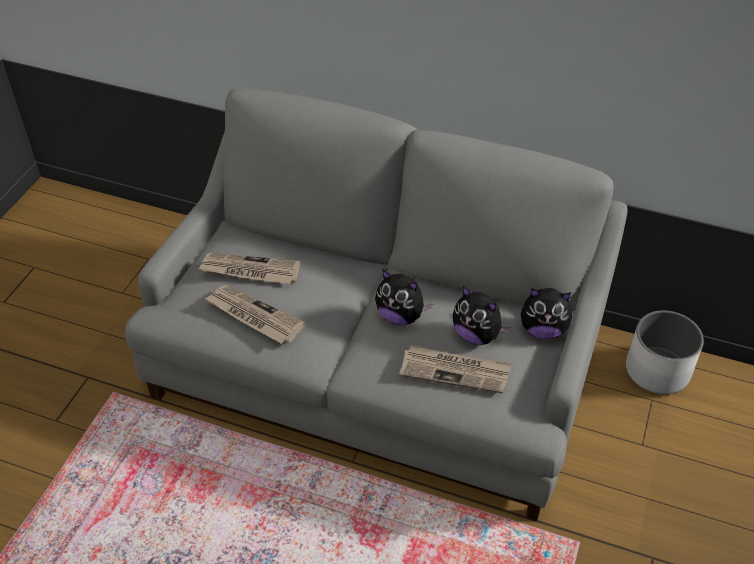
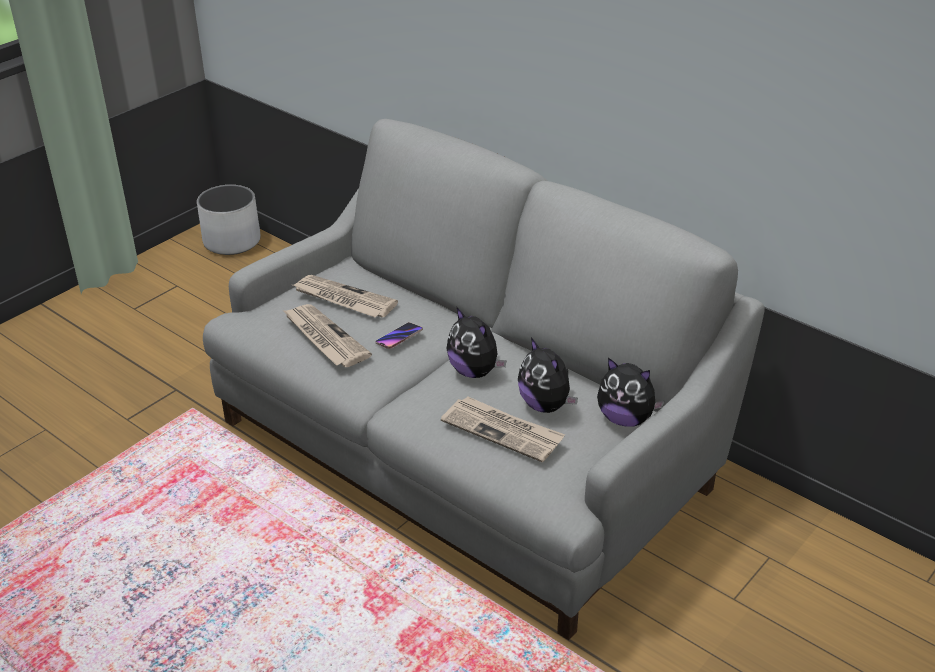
camera: 20 degrees right, 10 degrees down
white planter [626,311,704,394] -> white planter moved to [197,185,260,255]
none -> phone [375,322,423,349]

